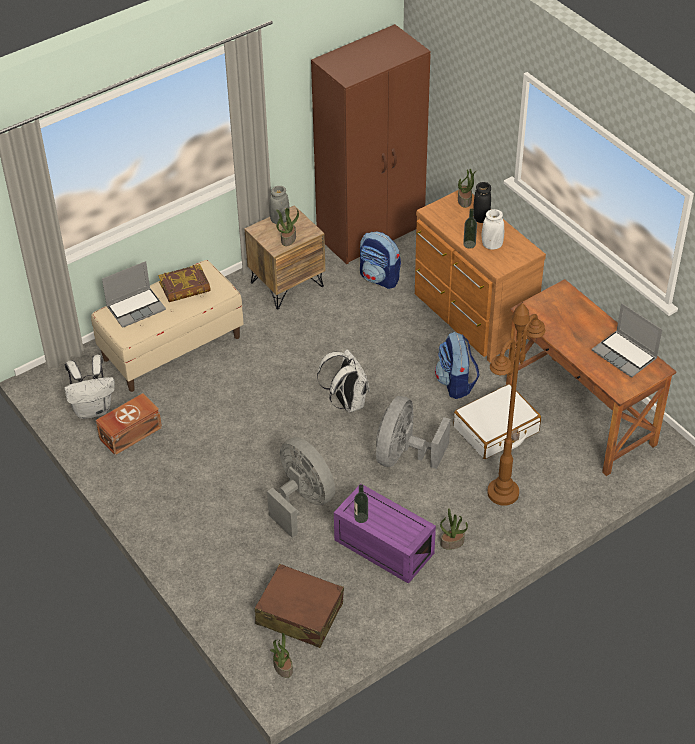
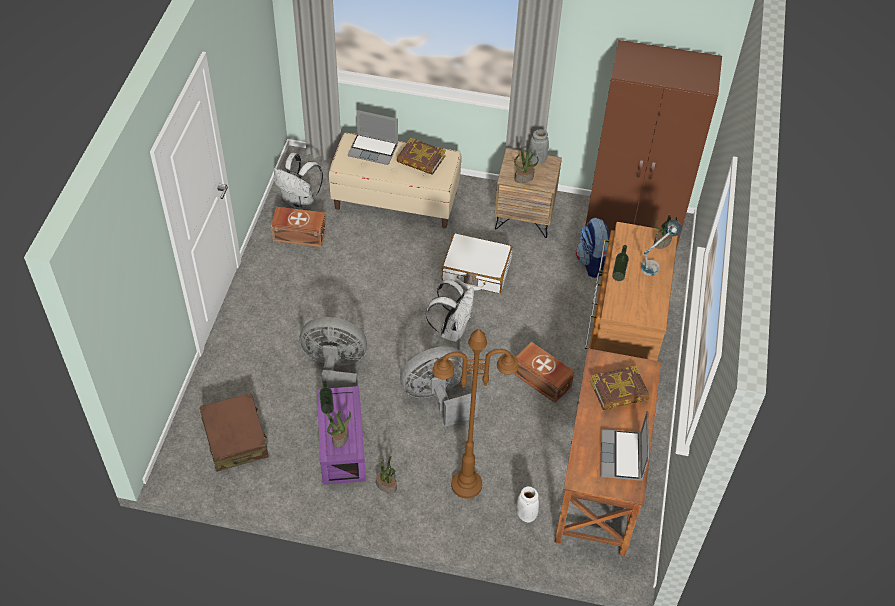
camera: 45 degrees right, 5 degrees up
grey fan [267,437,335,538] -> grey fan turned 90 degrees counterclockwise [299,317,367,388]
potted plant [270,633,293,678] -> potted plant moved to [326,411,351,448]
backpack [435,332,480,399] -> brown storage box [514,342,574,403]
white suitcase [454,384,541,459] -> white suitcase moved to [441,233,513,294]
black vase [473,182,491,223] -> table lamp [641,220,682,276]
white vase [482,209,504,250] -> white vase moved to [516,486,539,522]
none -> book [590,366,649,410]

